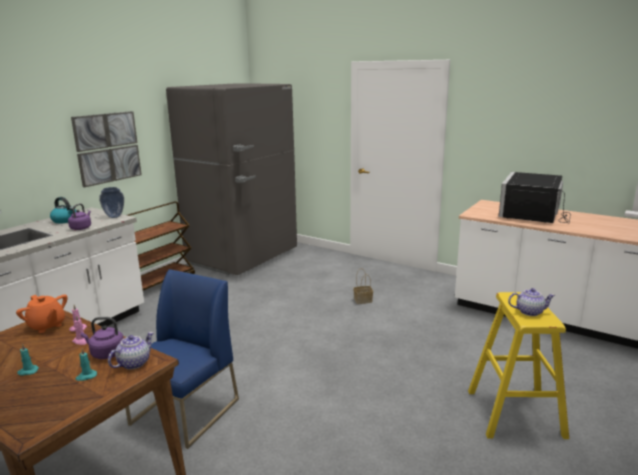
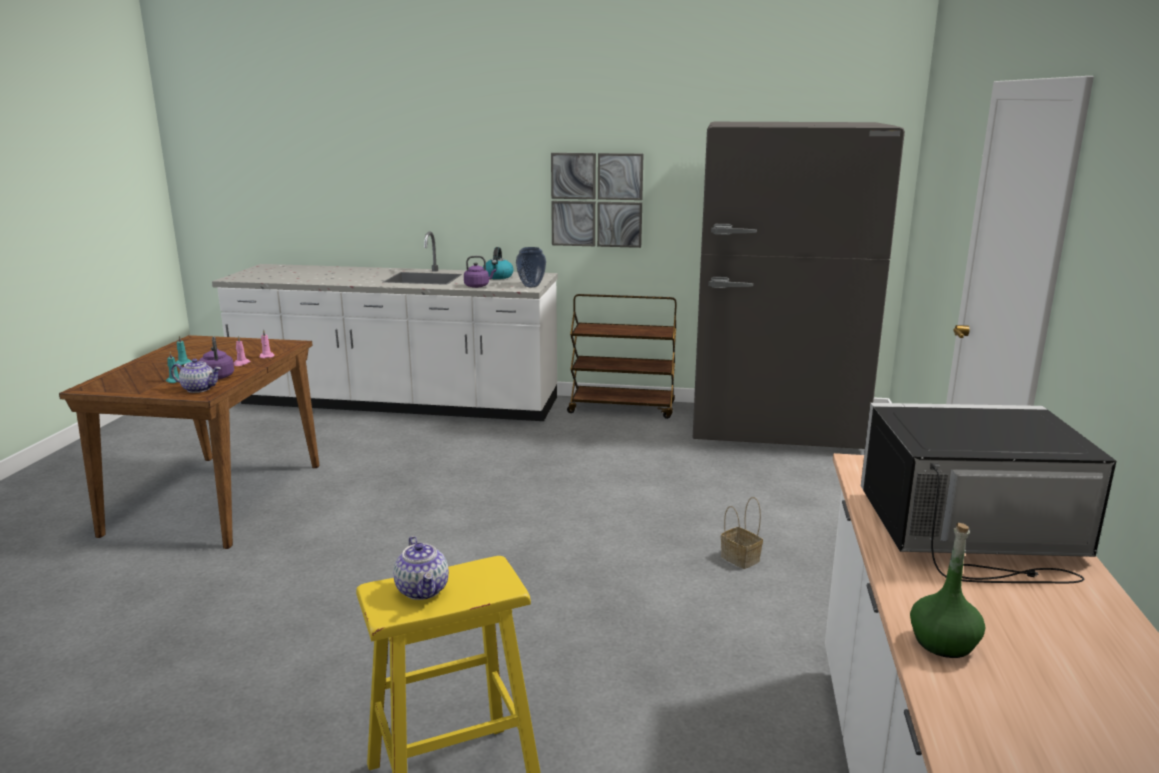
camera: 65 degrees right, 0 degrees up
orange teapot [16,294,68,333] -> none
blue chair [125,269,239,449] -> none
none -> green bottle [910,523,985,658]

